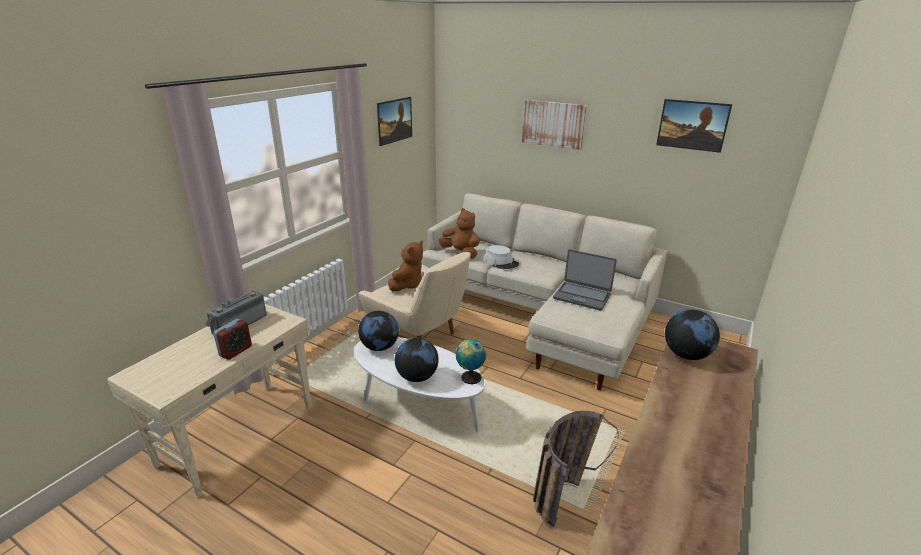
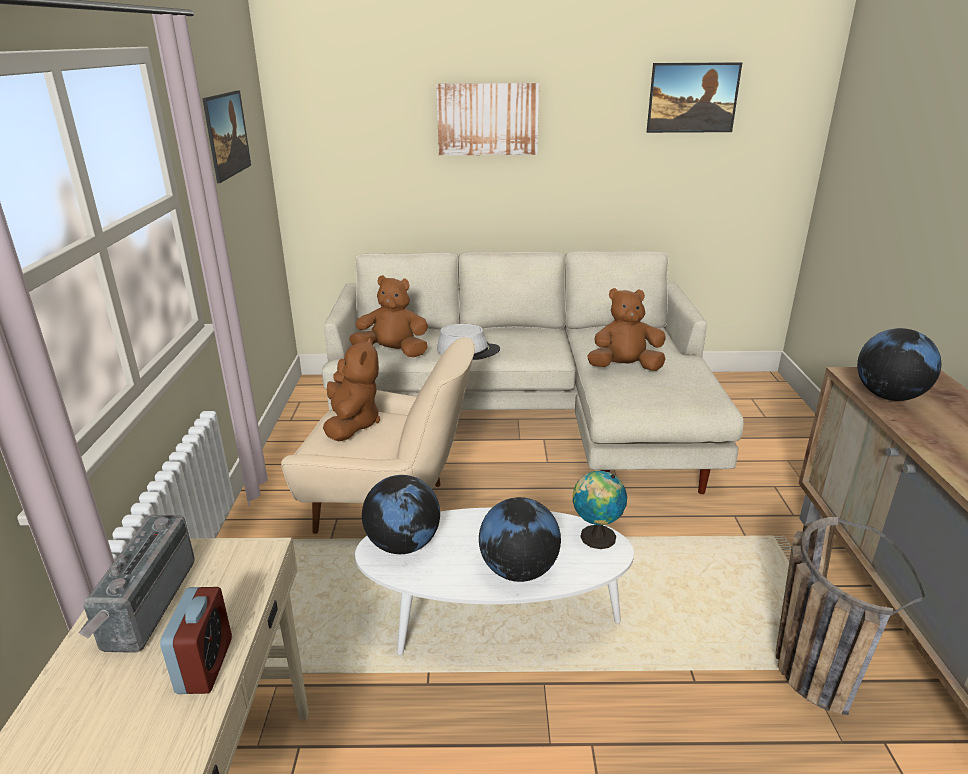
camera: 30 degrees left, 0 degrees up
laptop [553,249,617,311] -> brown plush toy [587,288,666,371]

